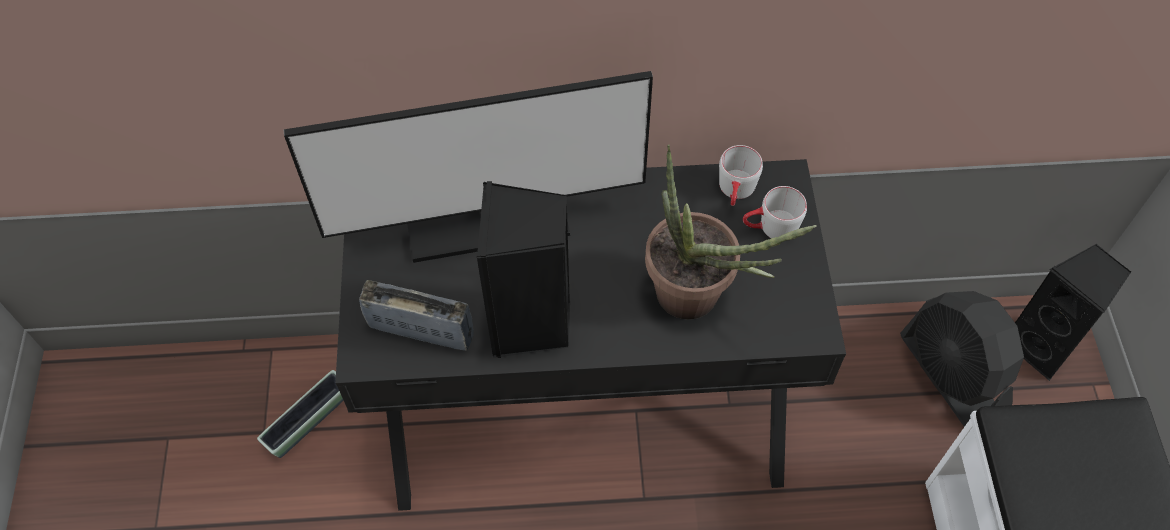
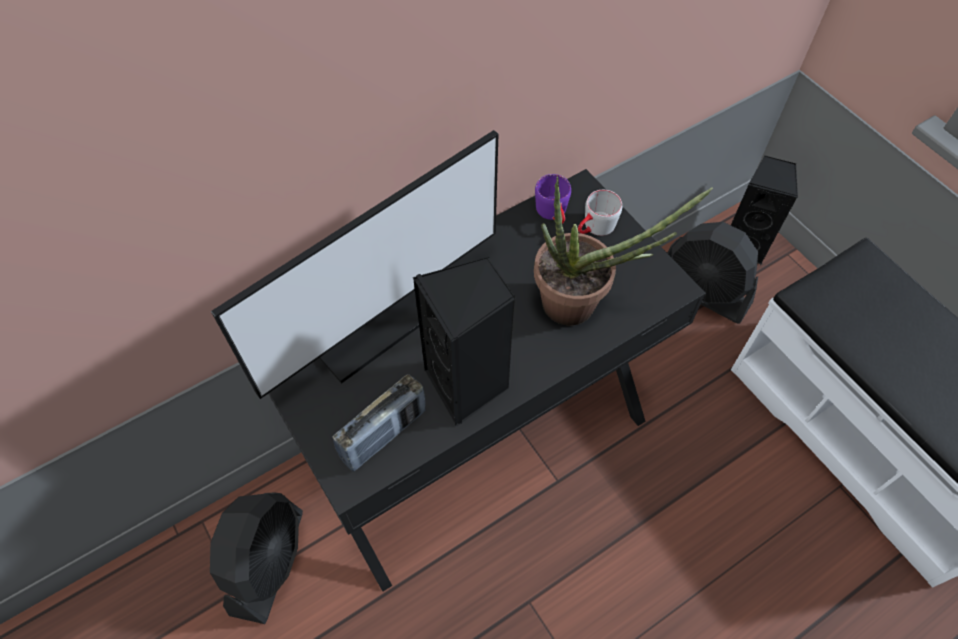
camera: 30 degrees left, 0 degrees up
planter [257,370,344,458] -> black fan [210,492,303,624]
radio [359,280,474,351] -> radio turned 150 degrees clockwise [333,374,426,472]
grey mug [719,145,763,206] -> purple mug [535,174,571,224]

